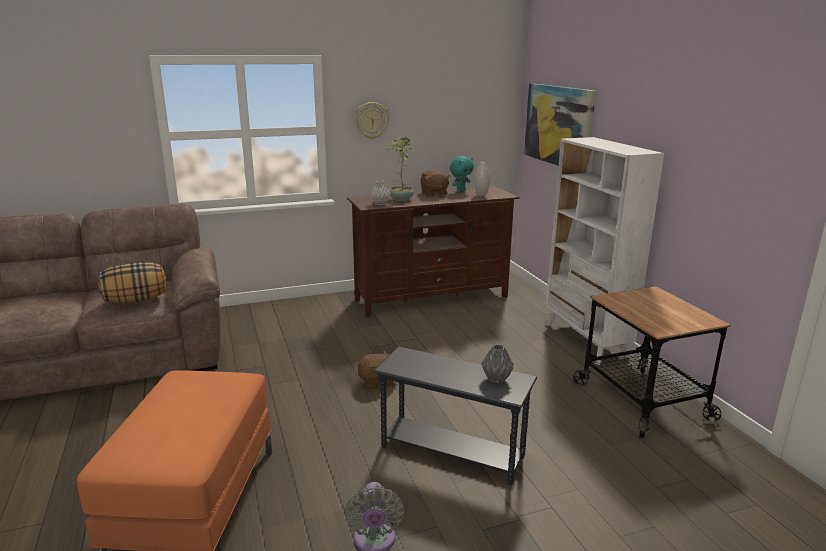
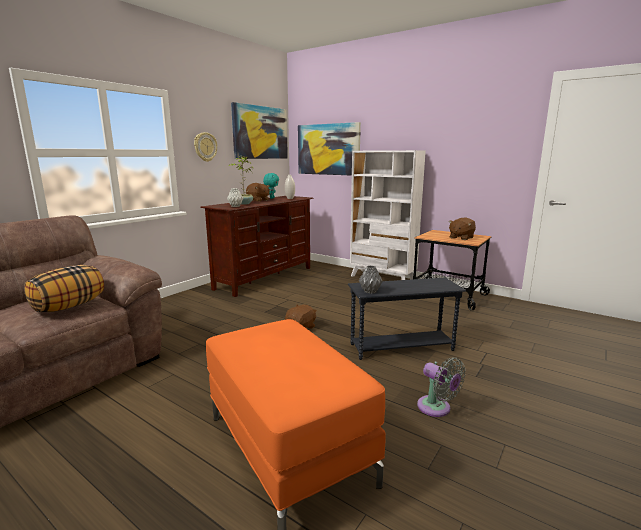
camera: 35 degrees left, 5 degrees down
grey vase [481,344,514,383] -> grey vase moved to [359,265,382,294]
none -> picture [231,102,288,159]
none -> brown plush toy [449,218,476,240]

